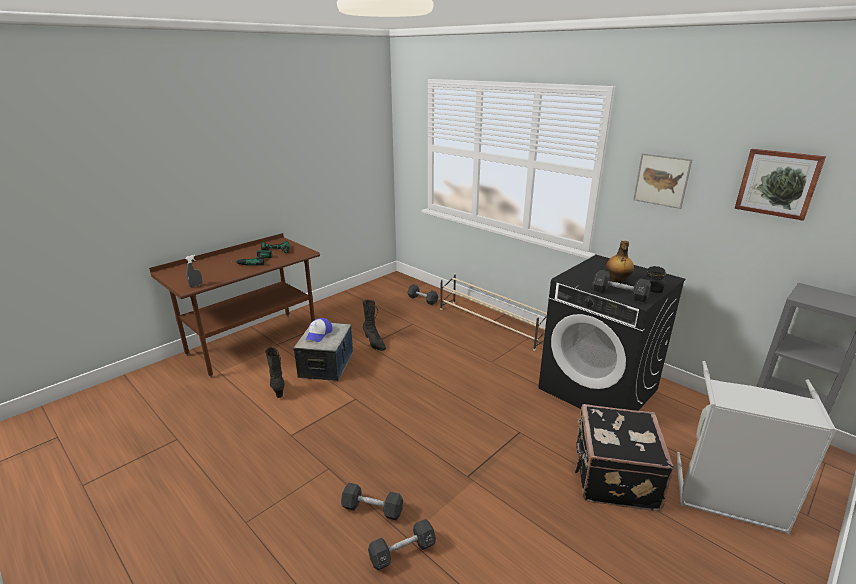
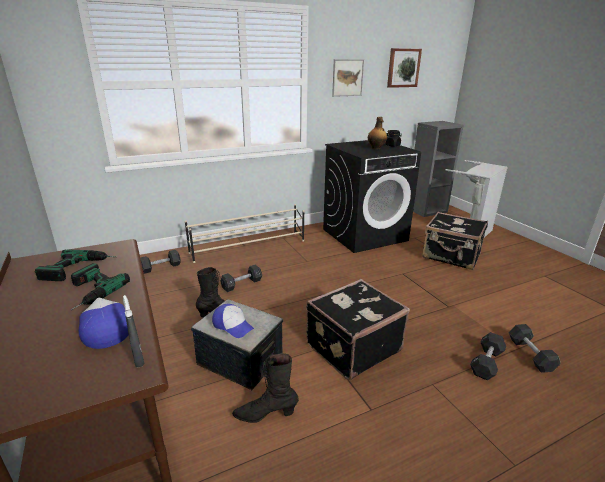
camera: 70 degrees left, 0 degrees up
black dumbbell [593,270,651,302] -> black dumbbell moved to [220,265,262,292]
none -> cap [79,298,128,349]
none -> black suitcase [306,279,410,380]

